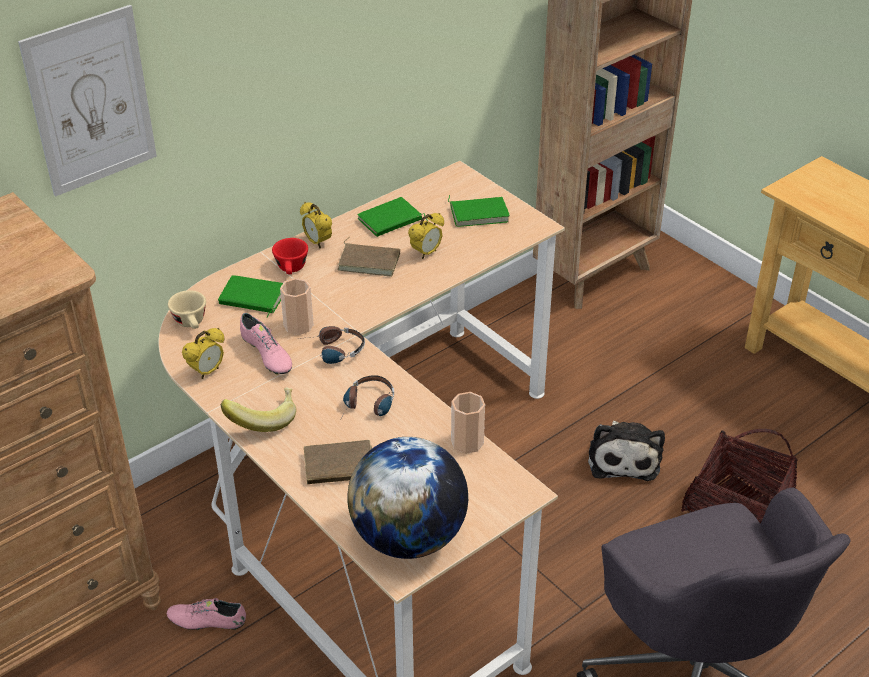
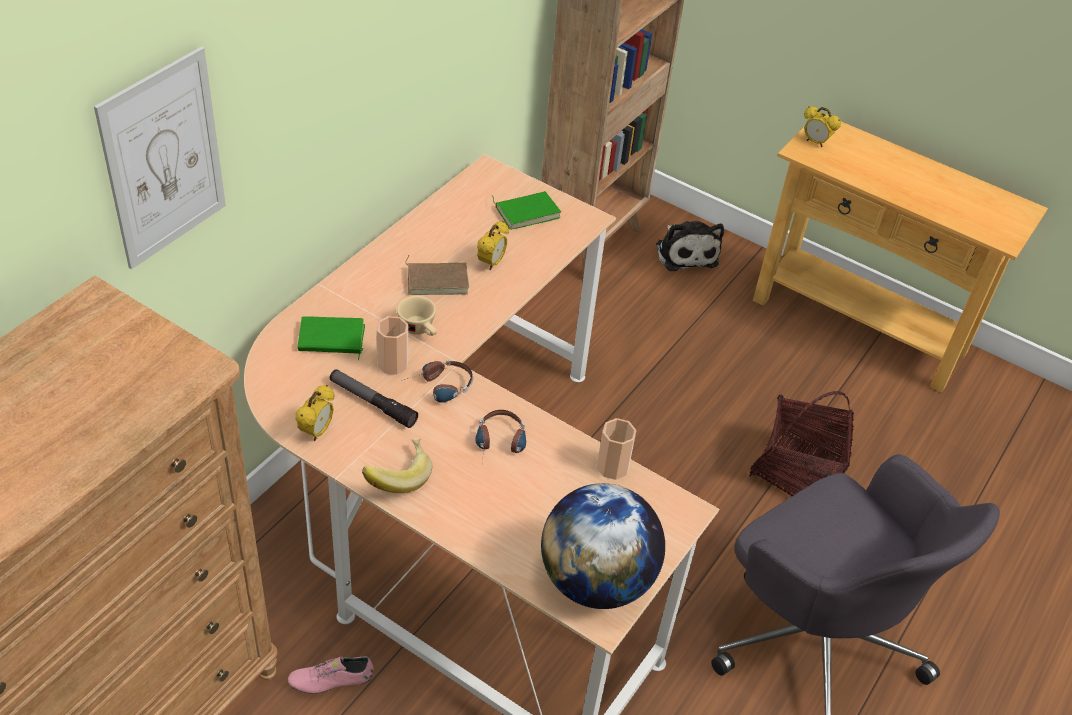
camera: 20 degrees left, 5 degrees up
beige cup [168,290,206,329] -> beige cup moved to [397,296,437,336]
pink shoe [240,313,292,375] -> flashlight [330,369,418,428]
red cup [272,238,308,274] -> none
alarm clock [300,202,332,249] -> alarm clock moved to [804,106,841,147]
brown book [304,440,372,484] -> none
green book [357,197,428,237] -> none
plush toy [588,421,665,481] -> plush toy moved to [656,221,724,271]

